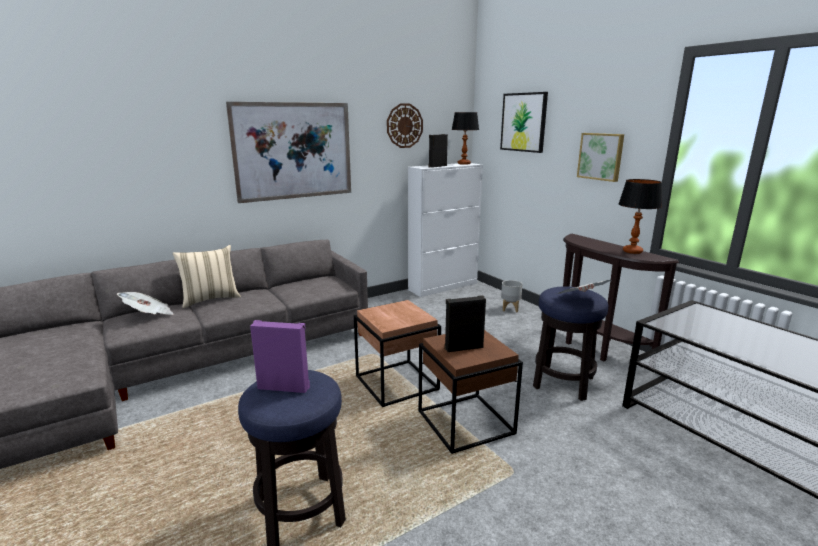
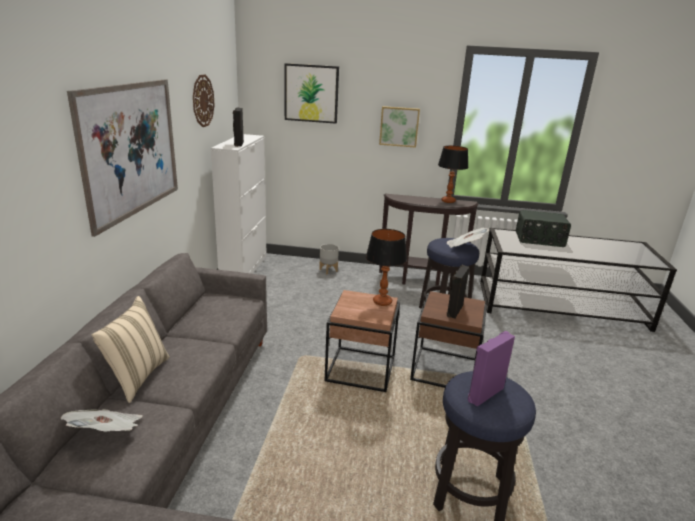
camera: 50 degrees left, 5 degrees up
table lamp [452,112,479,165] -> table lamp moved to [366,229,407,306]
none -> radio [516,210,571,247]

